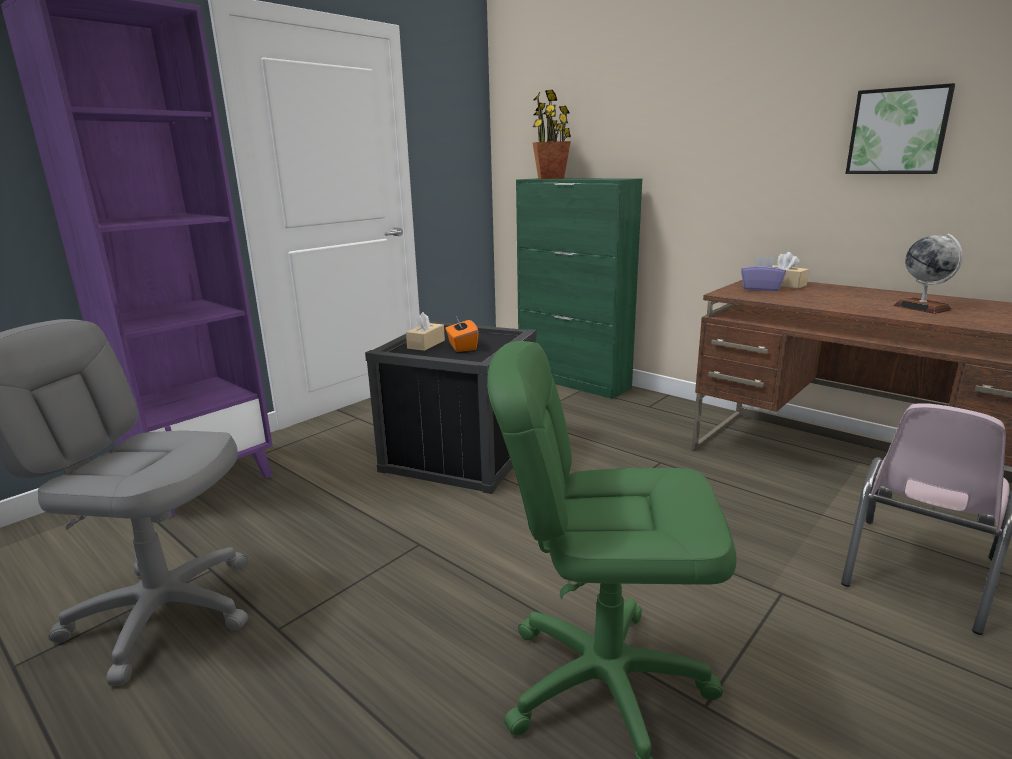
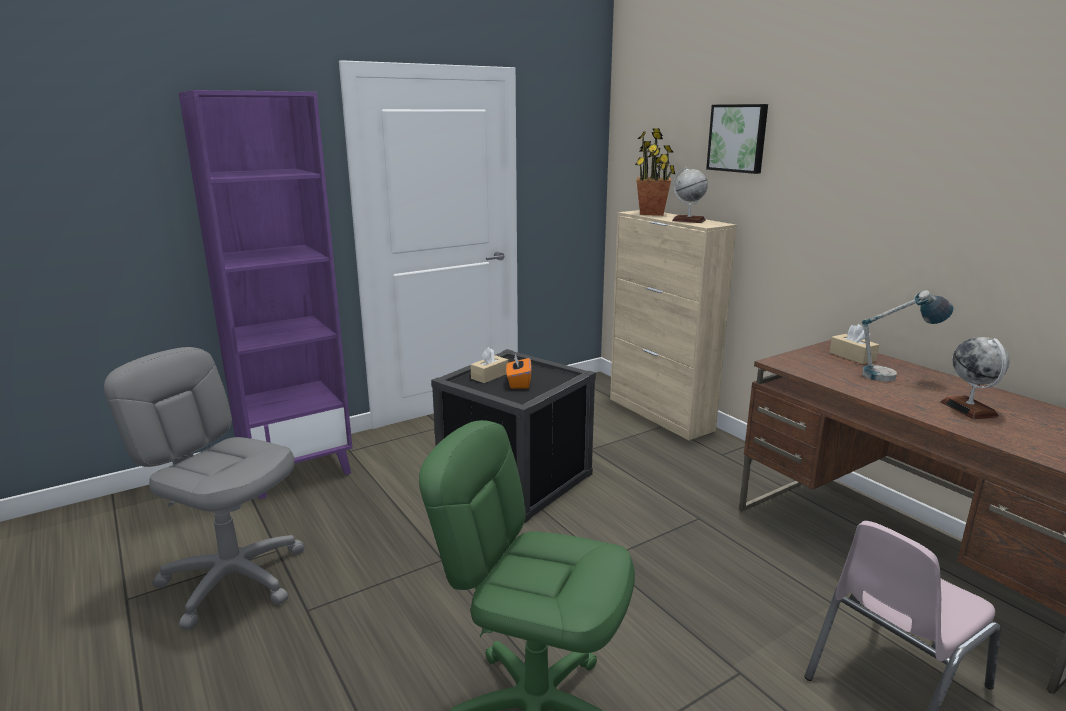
camera: 15 degrees right, 0 degrees up
green cabinet [516,178,642,399] -> beige cabinet [610,210,737,440]
purple tissue box [741,256,786,291] -> none
picture [845,83,955,174] -> picture moved to [706,104,768,174]
none -> globe [672,167,708,223]
none -> table lamp [862,290,954,382]

